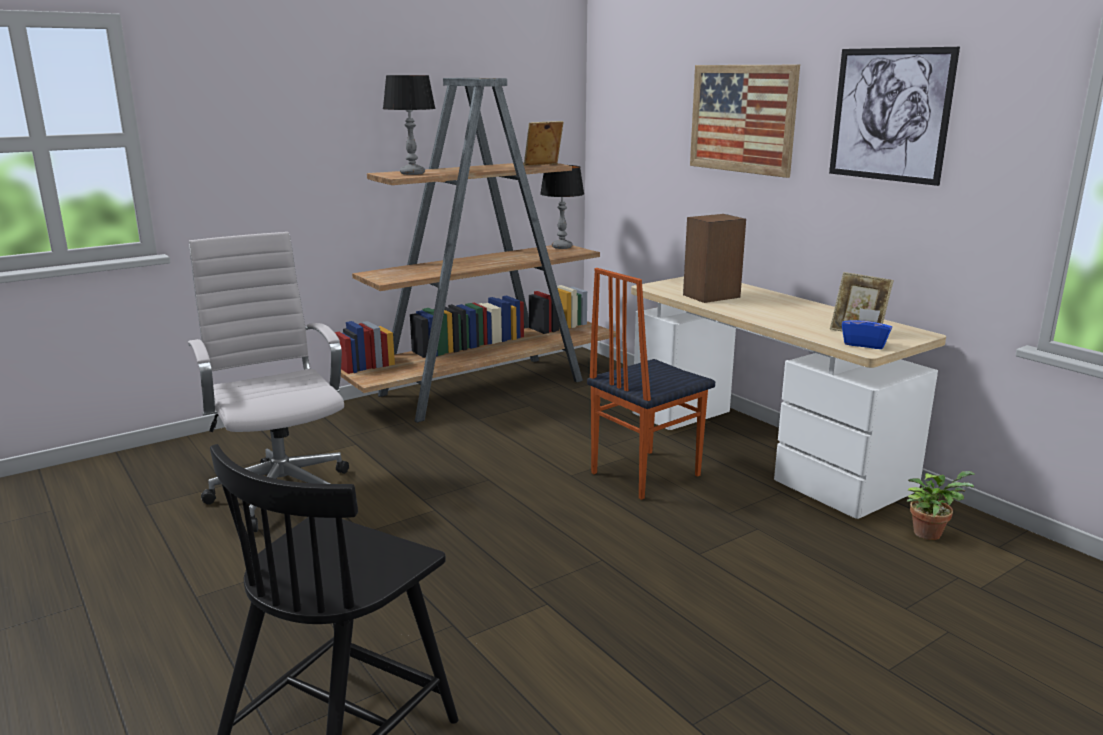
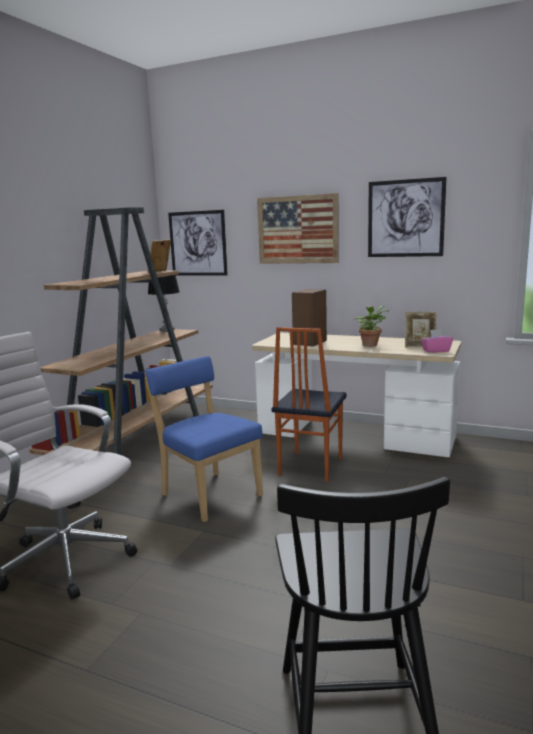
camera: 30 degrees left, 5 degrees down
table lamp [383,75,436,175] -> none
blue tissue box [842,308,892,349] -> pink tissue box [421,329,453,353]
potted plant [907,471,975,540] -> potted plant moved to [353,306,389,347]
none -> blue chair [144,356,263,522]
none -> picture [168,210,228,276]

